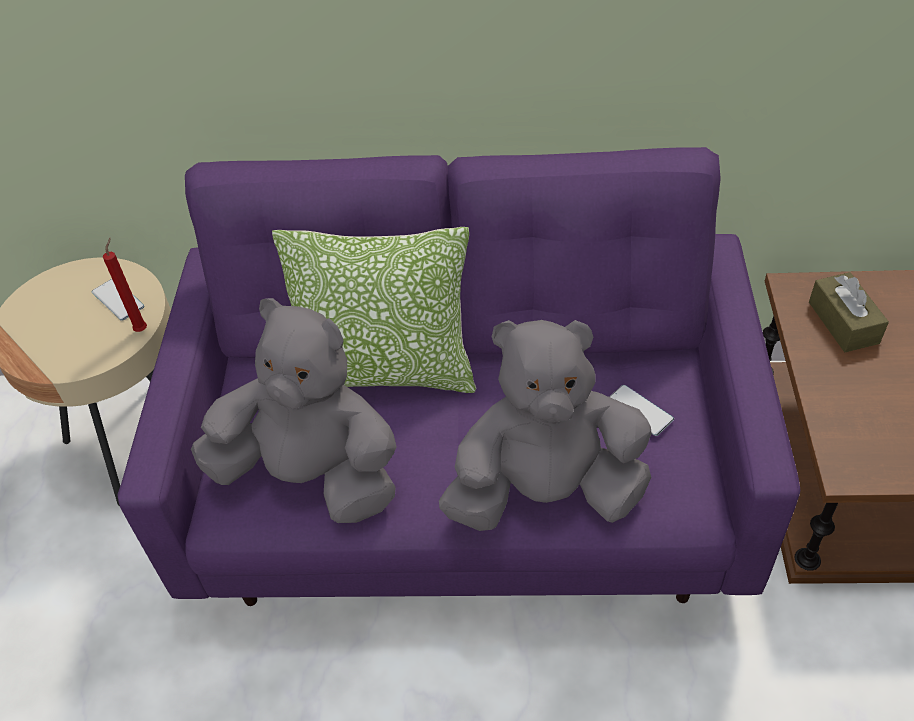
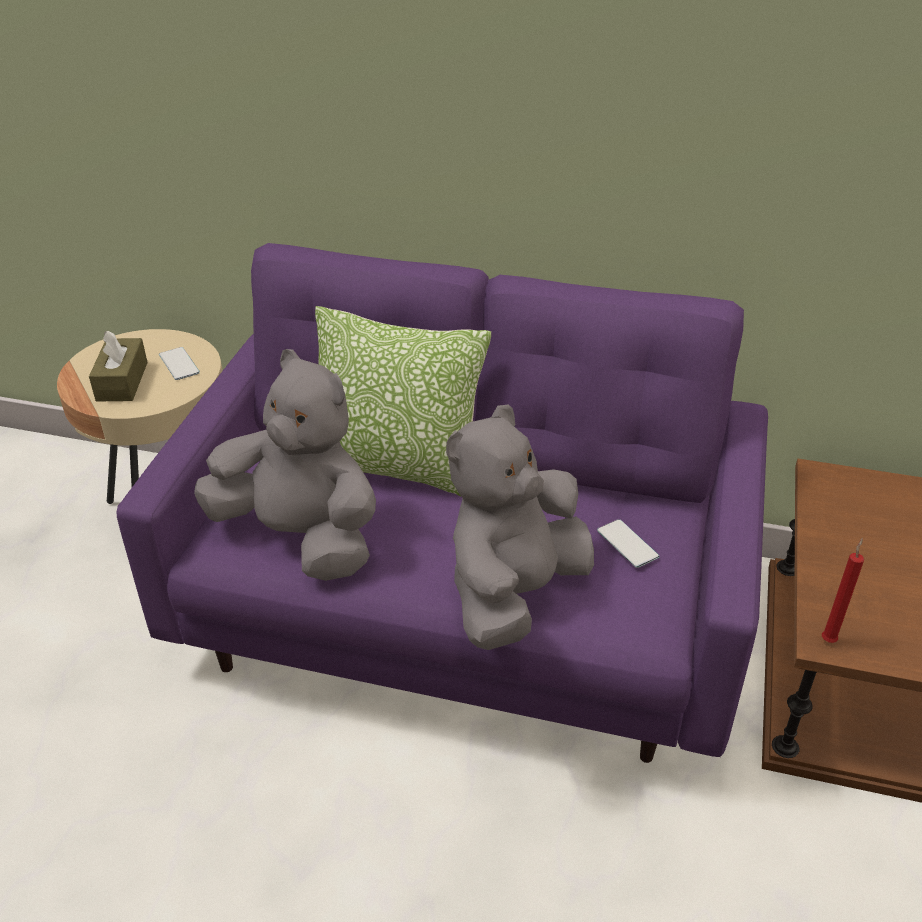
camera: 10 degrees right, 10 degrees down
red candle [103,238,147,332] -> red candle moved to [822,538,864,643]
grey plush toy [439,320,652,531] -> grey plush toy turned 60 degrees counterclockwise [446,404,594,650]
brown tissue box [809,272,889,352] -> brown tissue box moved to [89,330,148,402]

